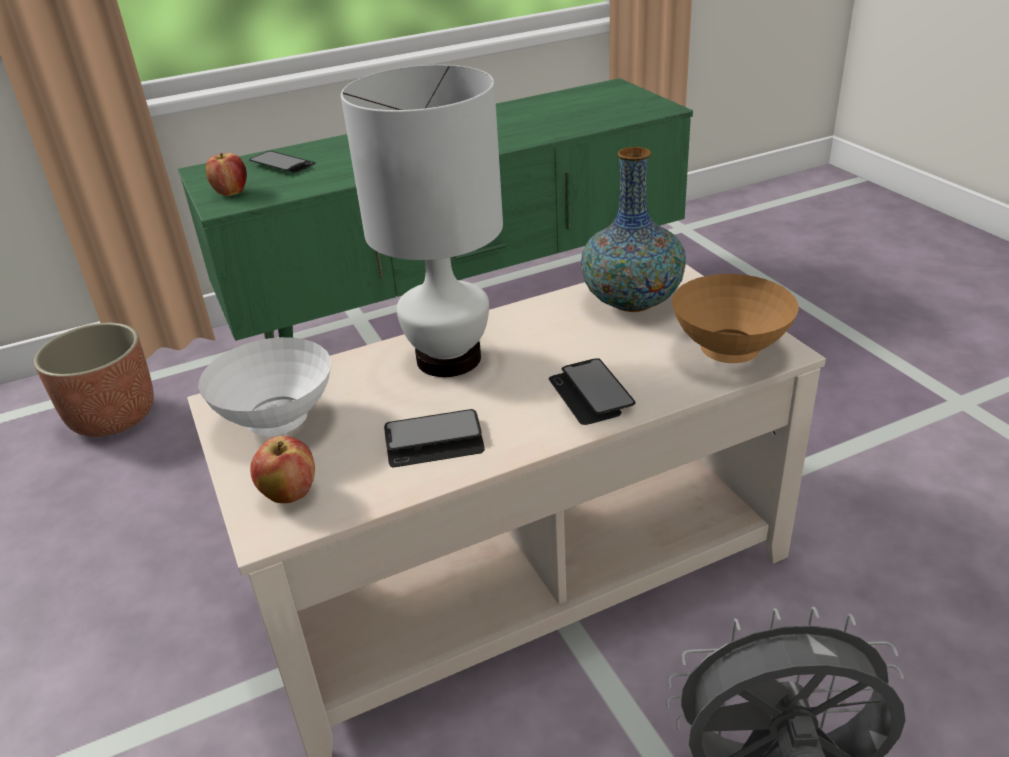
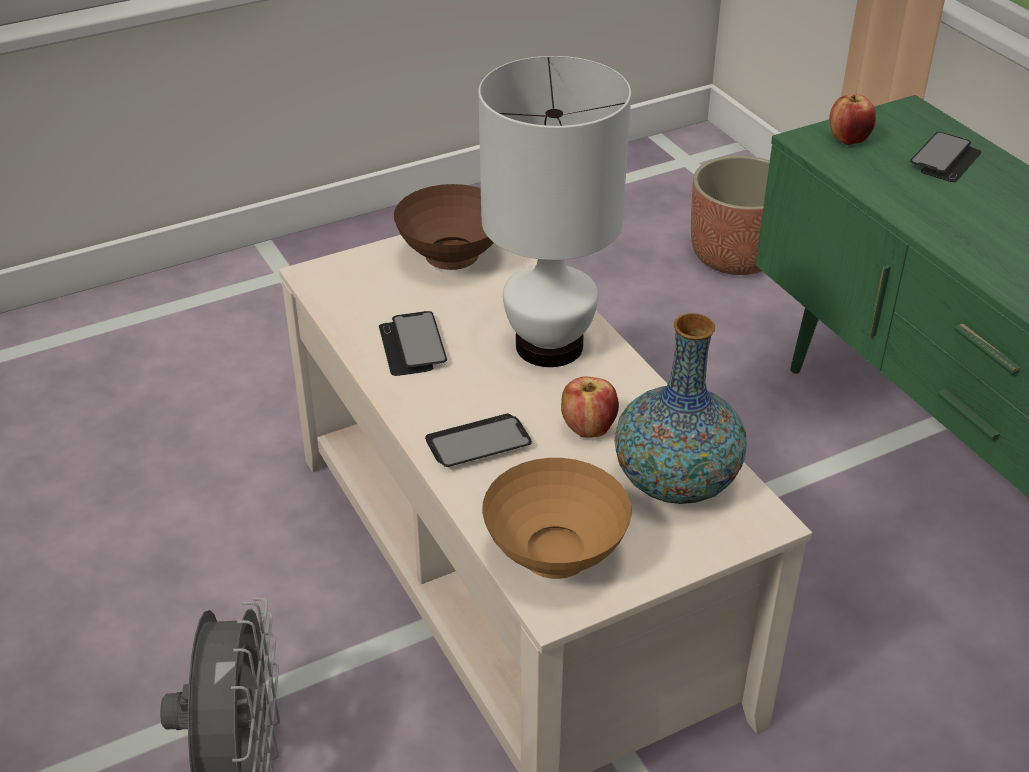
camera: 85 degrees right, 5 degrees up
white bowl [198,337,331,436] -> brown bowl [394,184,494,270]
apple [250,436,315,503] -> apple moved to [561,376,619,438]

